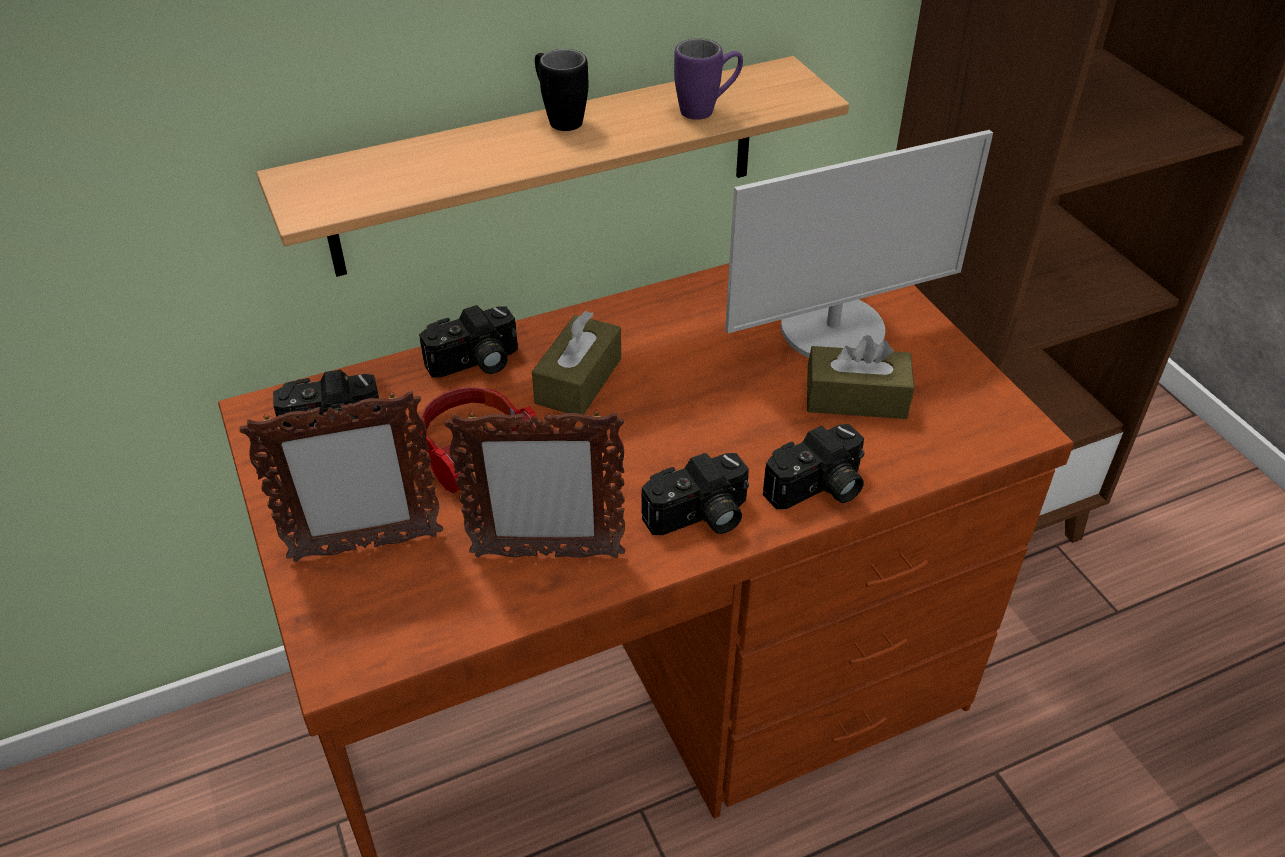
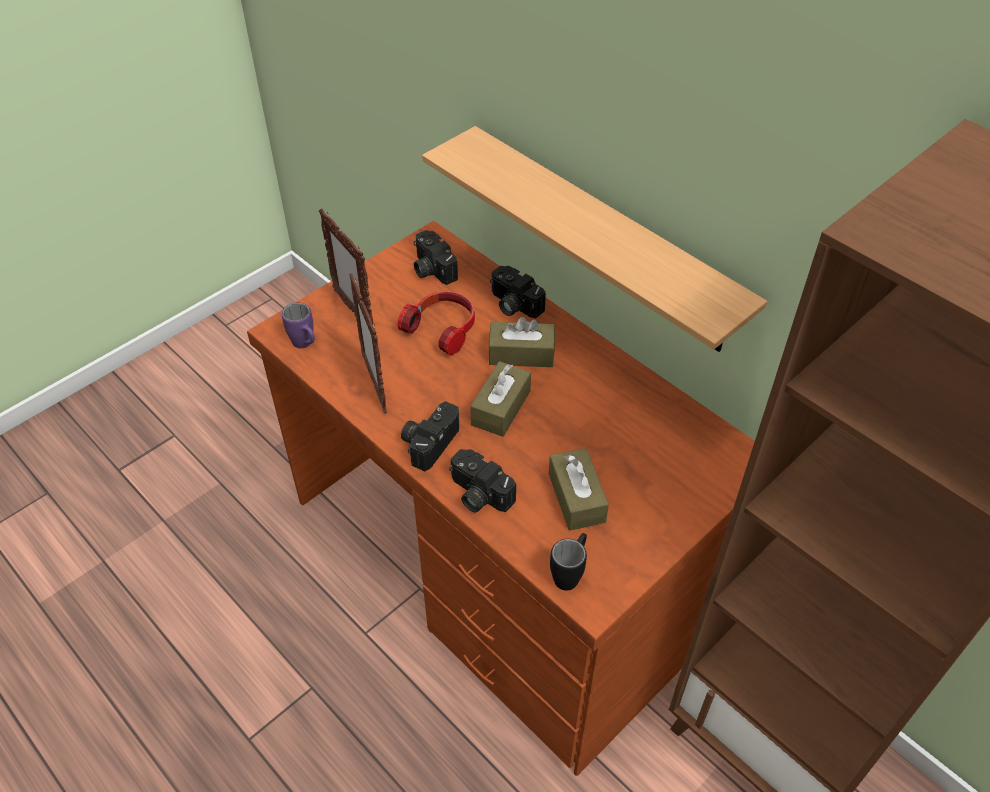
camera: 70 degrees right, 5 degrees up
black mug [535,49,588,131] -> black mug moved to [550,533,587,591]
camera [641,453,749,535] -> camera turned 75 degrees clockwise [401,401,459,471]
purple mug [674,38,743,120] -> purple mug moved to [282,302,315,348]
monitor [725,130,993,358] -> none
none -> brown tissue box [470,361,531,437]

